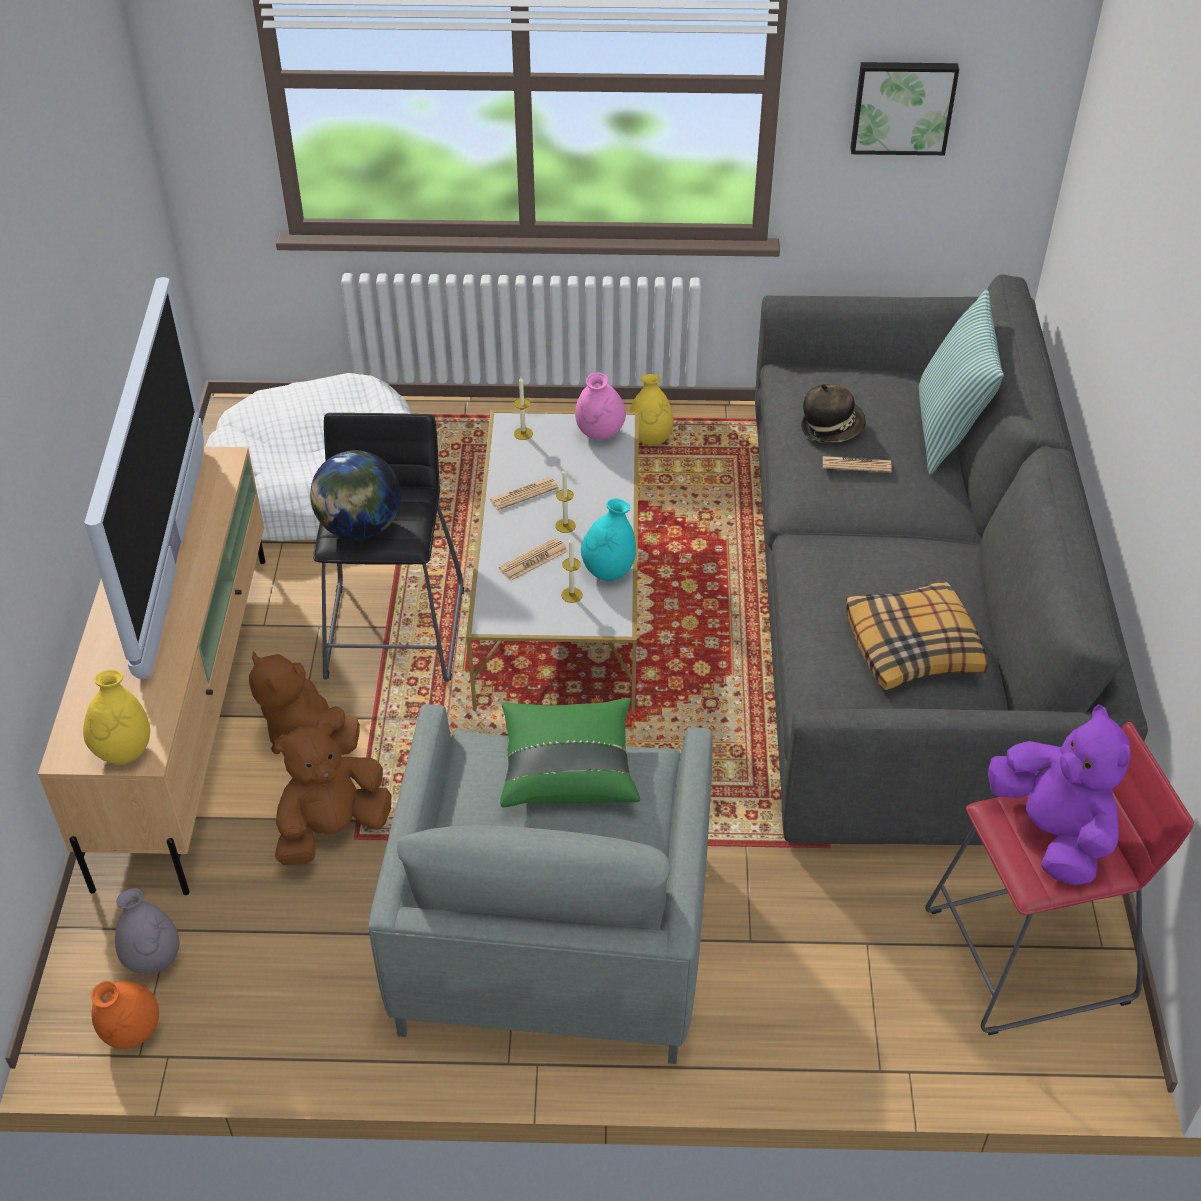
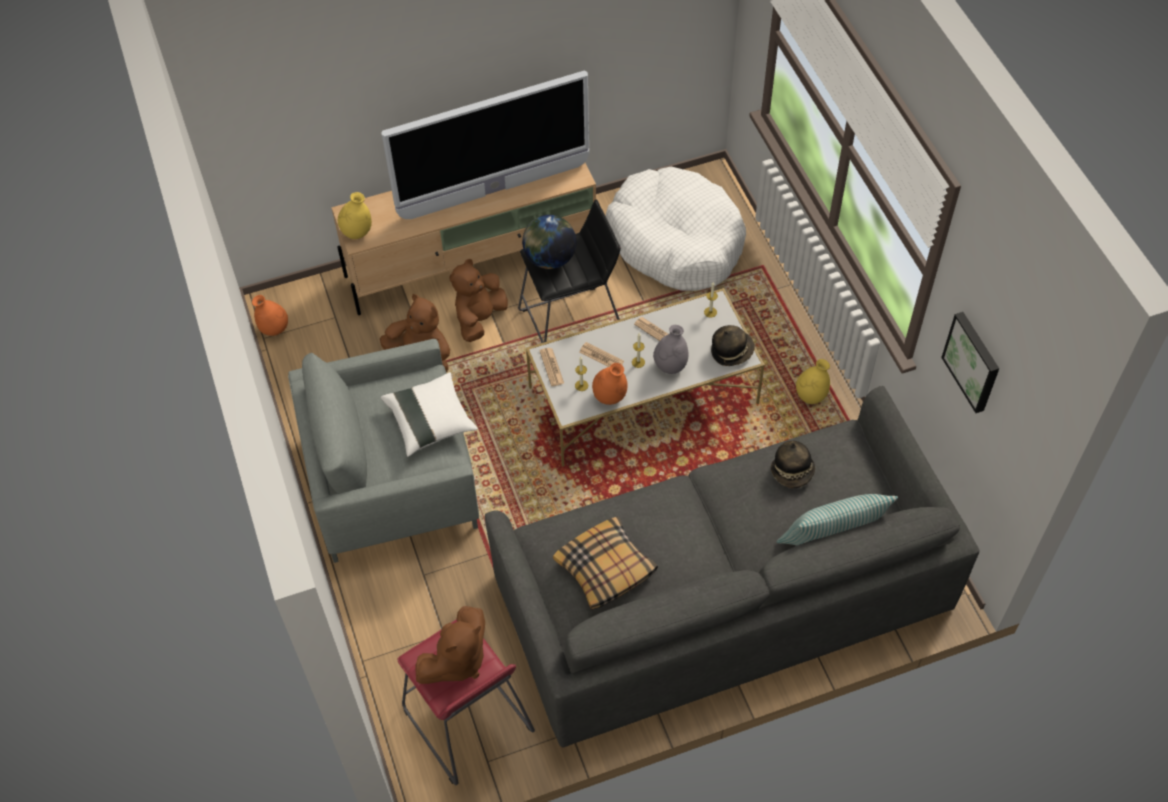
camera: 70 degrees right, 10 degrees up
grey vase [115,888,179,974] -> grey vase moved to [653,325,688,374]
green pillow [500,698,640,807] -> white pillow [381,372,478,457]
pink vase [575,372,626,440] -> hat [711,325,755,366]
turquoise vase [581,499,636,581] -> orange vase [592,363,627,405]
newspaper [823,456,891,473] -> newspaper moved to [539,348,564,386]
purple plush toy [988,704,1131,885] -> brown plush toy [415,606,485,684]

